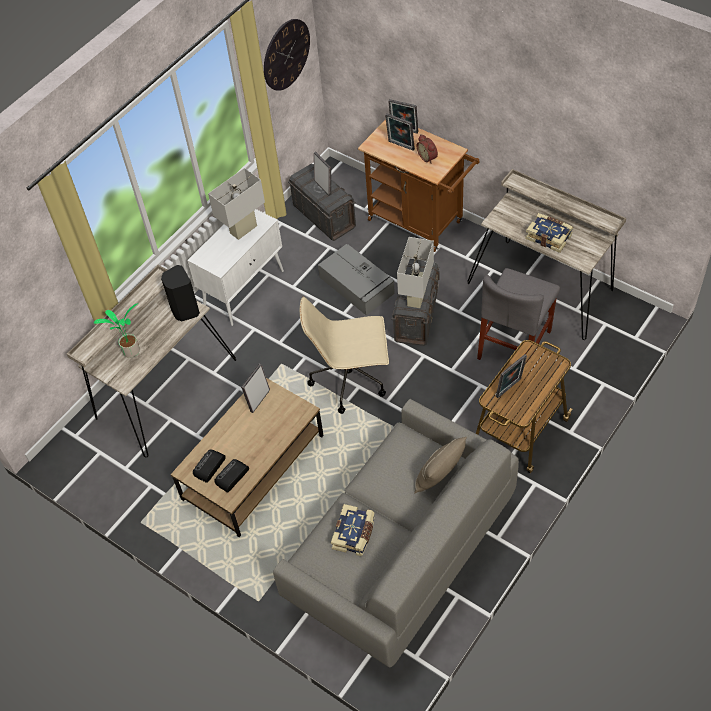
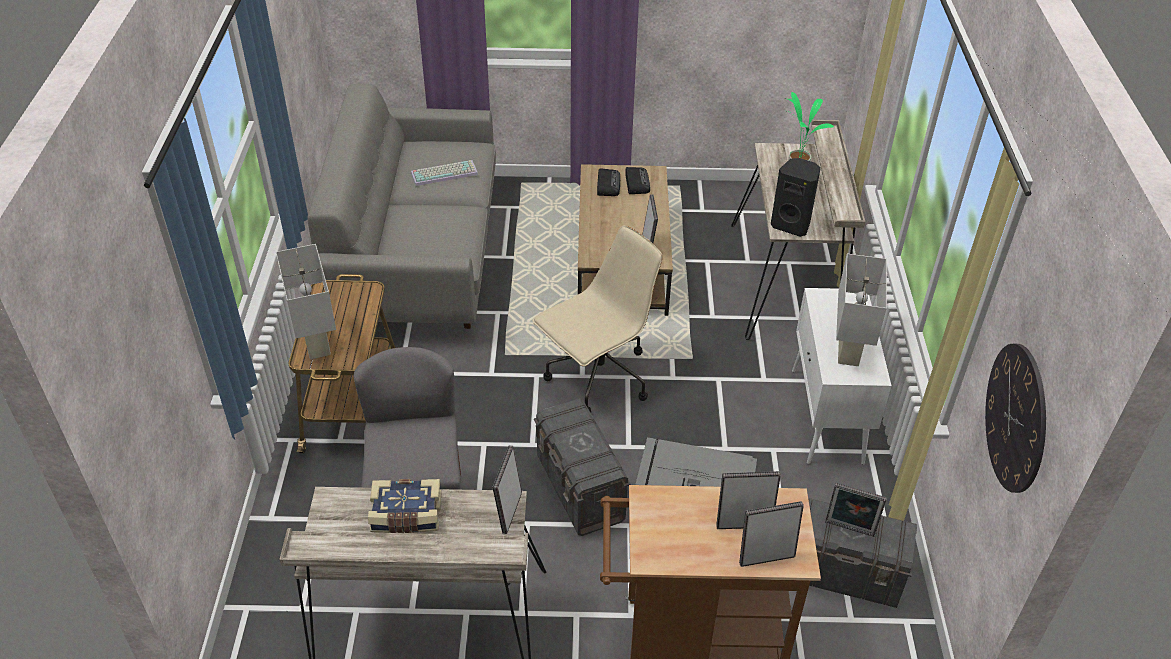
camera: 140 degrees right, 10 degrees down
book [331,504,375,556] -> keyboard [411,160,478,186]
white table lamp [397,237,434,308] -> white table lamp moved to [276,244,336,359]
beige pillow [414,437,467,494] -> none
alarm clock [417,134,438,164] -> none
picture frame [496,354,527,398] -> picture frame moved to [492,445,522,534]

